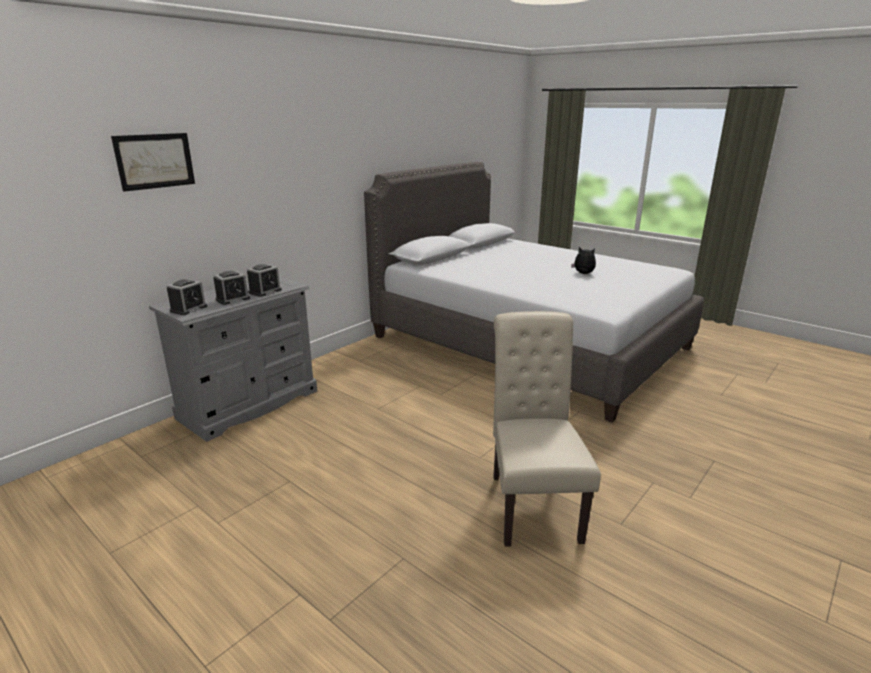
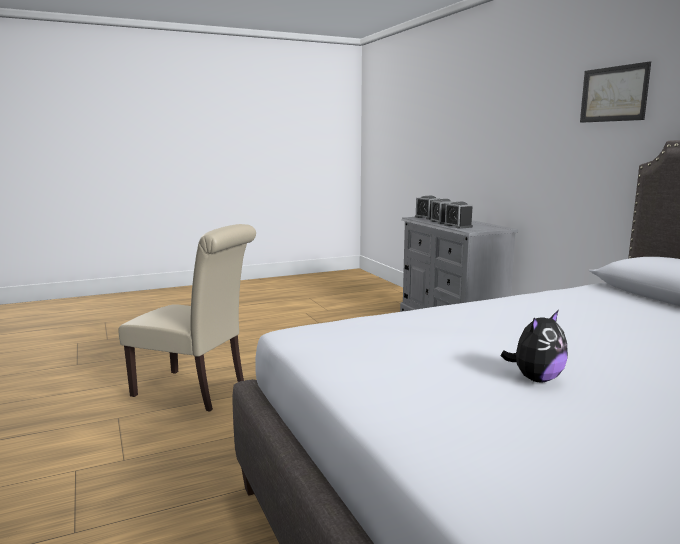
camera: 115 degrees right, 10 degrees down
picture [111,133,195,192] -> picture moved to [580,62,651,123]

